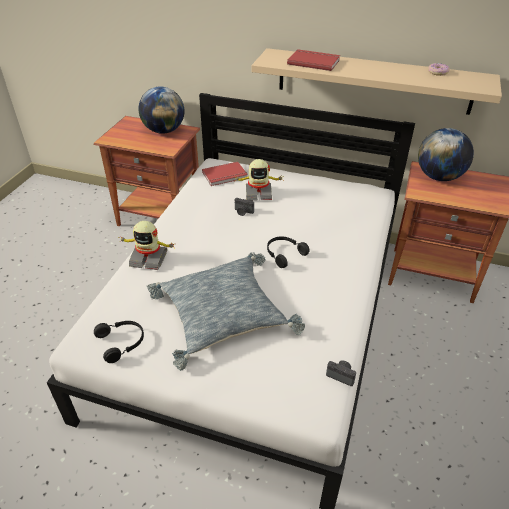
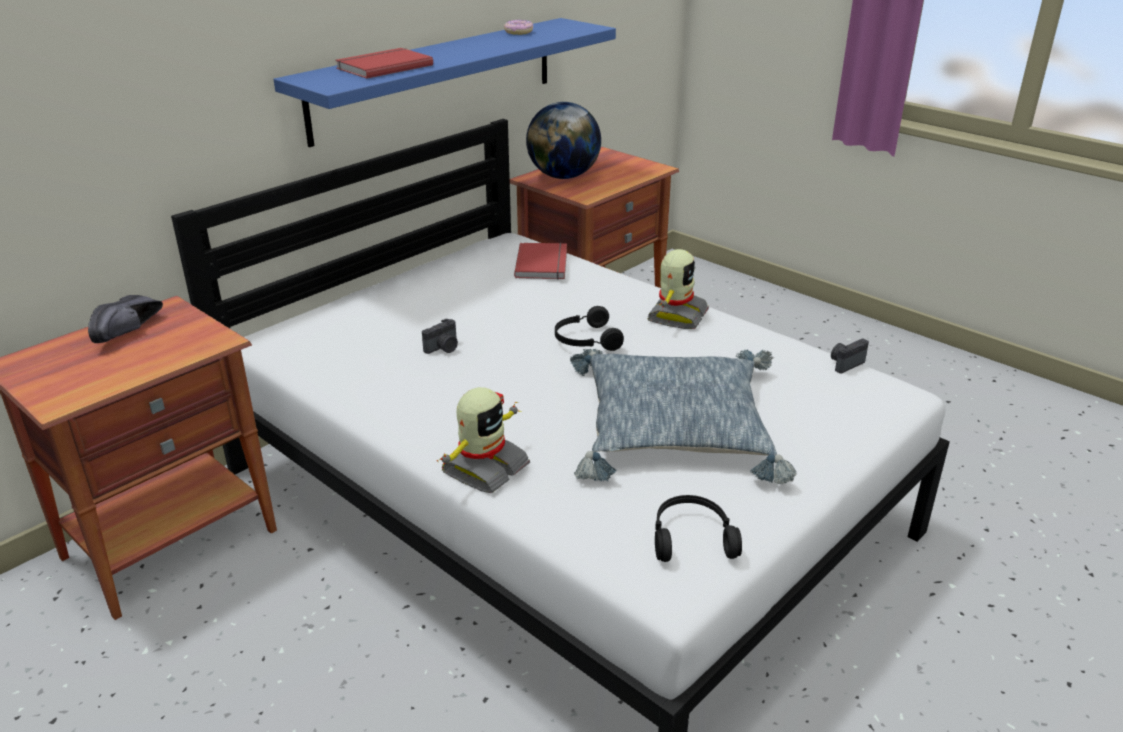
camera: 65 degrees left, 10 degrees down
globe [139,86,184,134] -> black shoe [88,295,163,343]
red book [202,162,248,186] -> red book moved to [514,243,567,279]
toy robot [233,159,284,201] -> toy robot moved to [648,249,709,329]
beige shelf [252,48,502,115] -> blue shelf [274,18,616,147]

